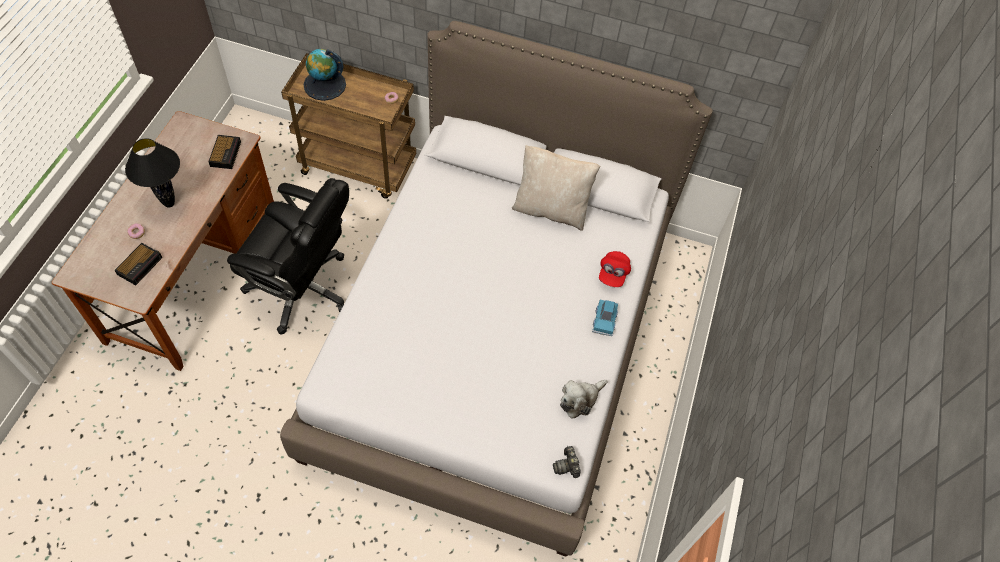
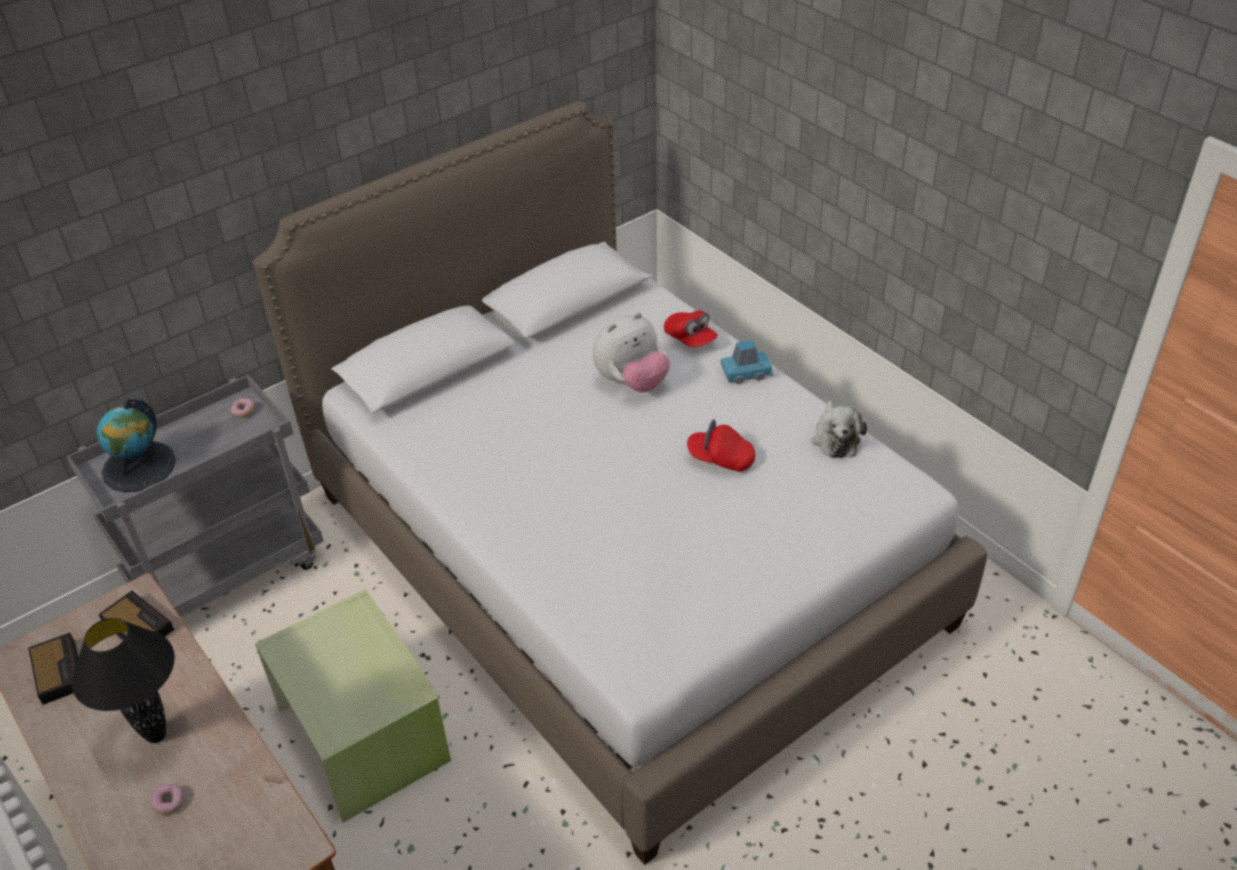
camera: 50 degrees left, 15 degrees down
alarm clock [114,243,163,285] -> alarm clock moved to [28,632,78,705]
black office chair [227,178,349,335] -> green storage box [255,589,451,823]
brown cart [281,53,416,199] -> grey cart [66,374,323,617]
beige pillow [512,145,600,231] -> none
camera [553,446,581,478] -> none
blue toy car [592,300,618,336] -> blue toy car turned 60 degrees counterclockwise [721,340,774,384]
none -> plush toy [592,312,670,392]
none -> red cap [687,420,755,472]

